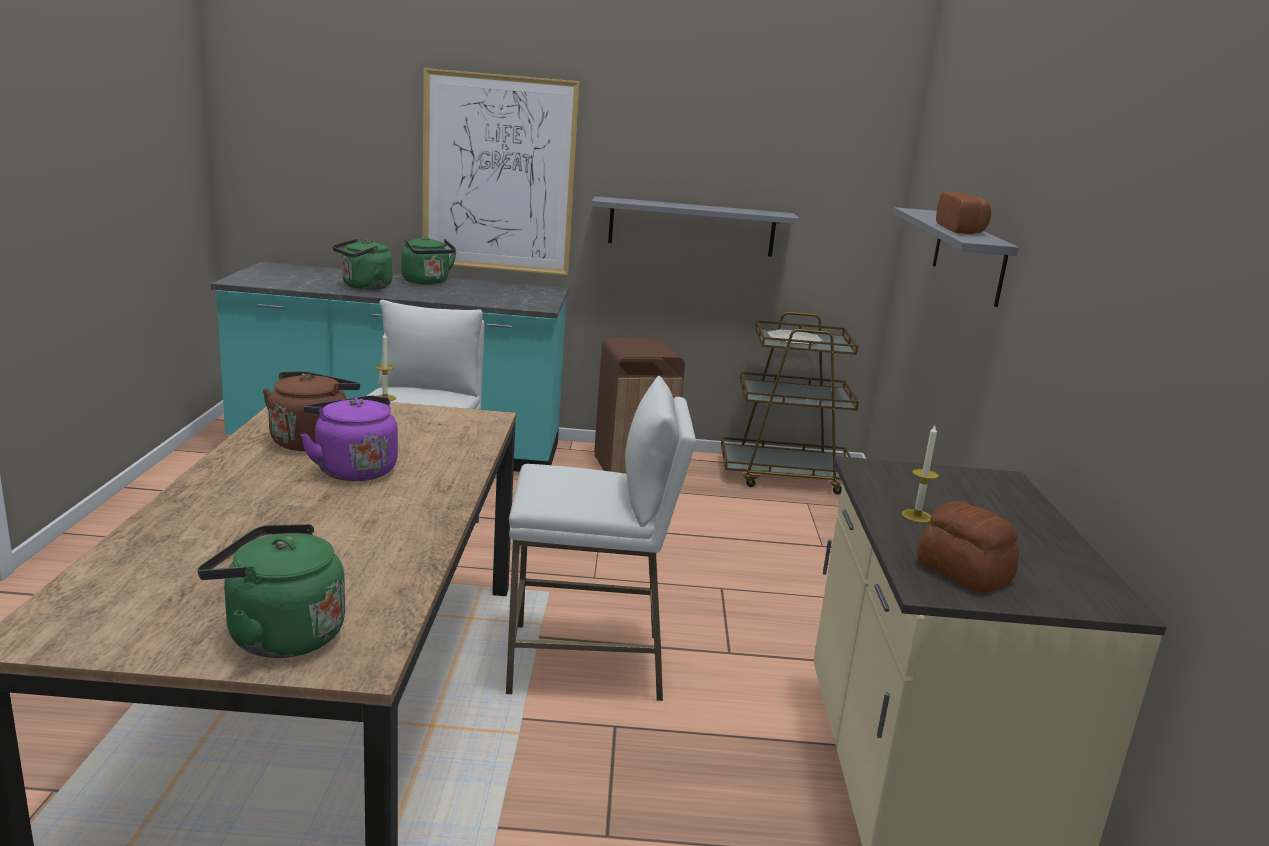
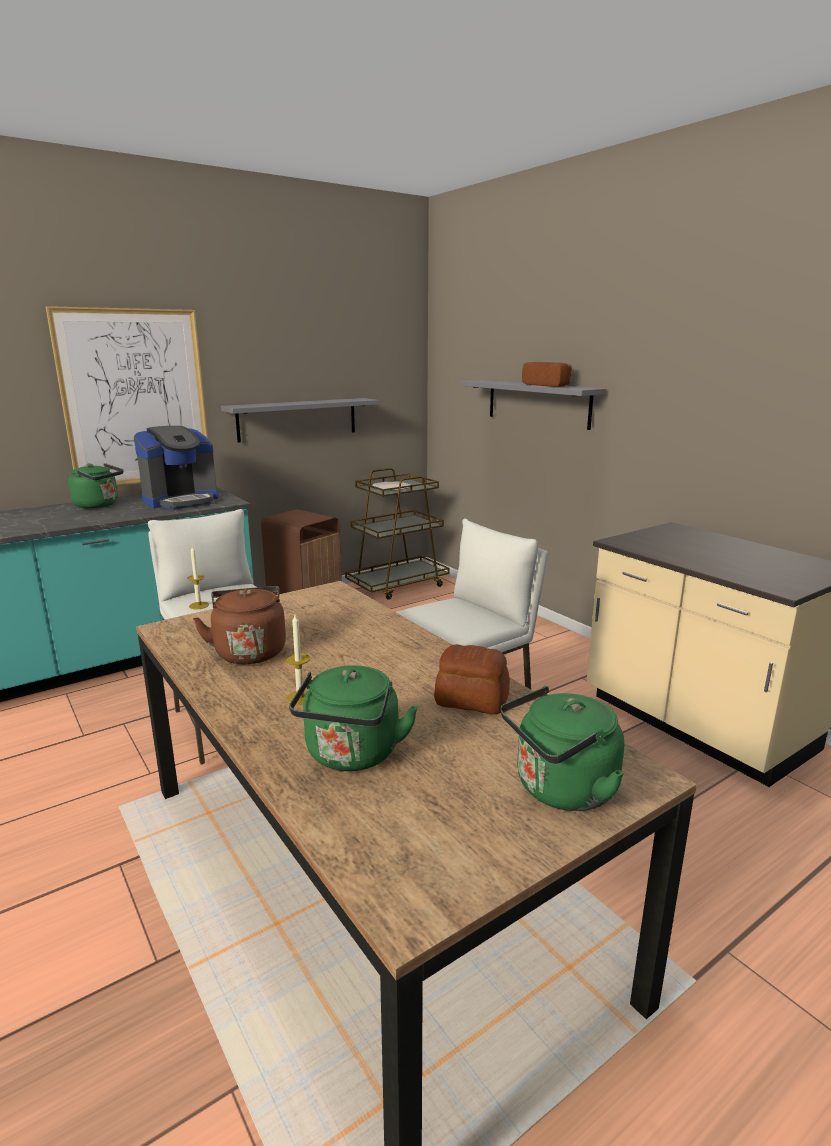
camera: 35 degrees left, 0 degrees up
purple kettle [301,396,398,481] -> none
green kettle [333,239,393,290] -> green kettle moved to [289,665,418,771]
candle [902,425,939,523] -> candle moved to [286,615,310,705]
bread [917,501,1019,593] -> bread moved to [434,644,510,715]
none -> coffee machine [134,426,218,509]

